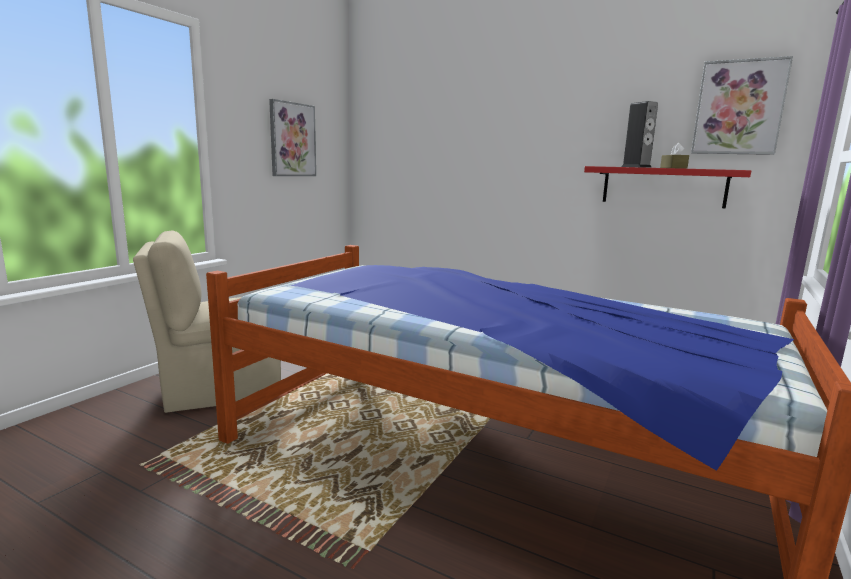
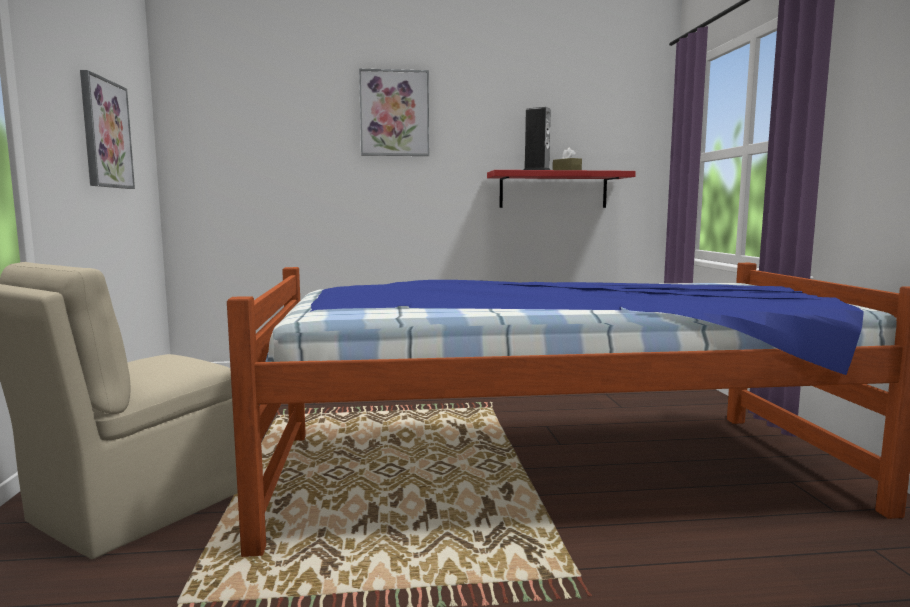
camera: 35 degrees left, 5 degrees down
picture [691,56,793,155] -> picture moved to [359,68,429,156]

